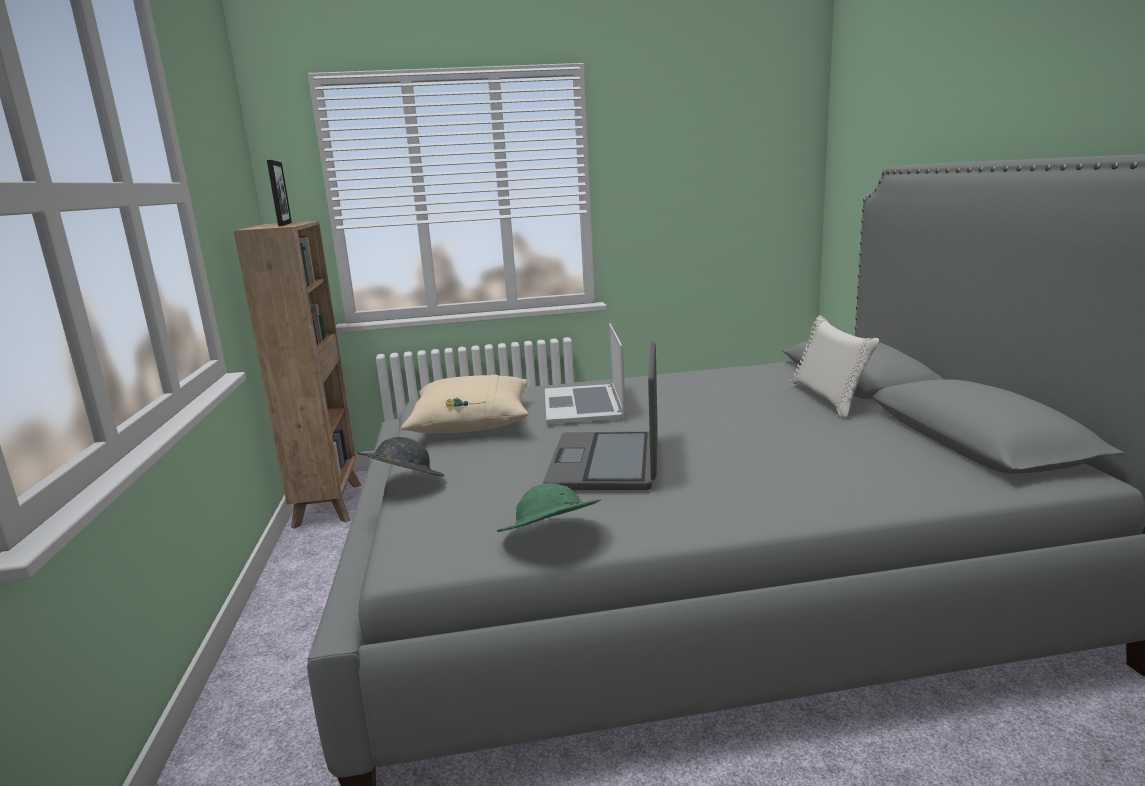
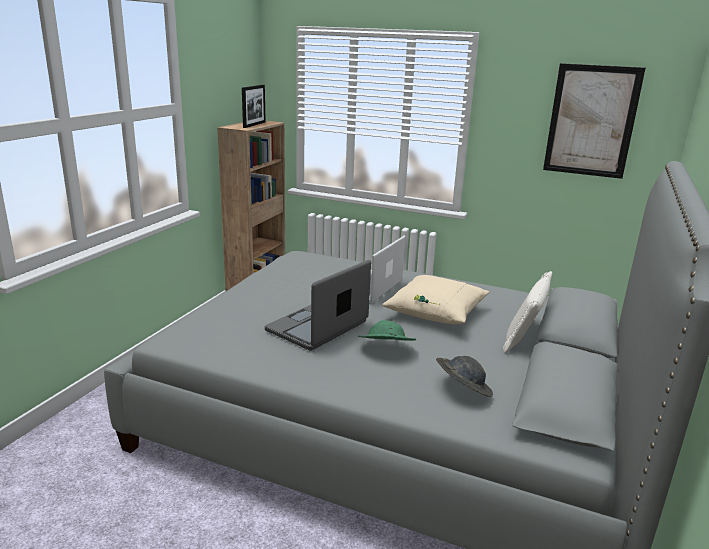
camera: 30 degrees right, 5 degrees up
grey hat [357,437,445,477] -> grey hat moved to [436,356,493,397]
beige pillow [401,375,529,433] -> beige pillow moved to [382,275,489,324]
green hat [497,483,601,532] -> green hat moved to [357,320,416,341]
none -> picture [543,63,646,179]

